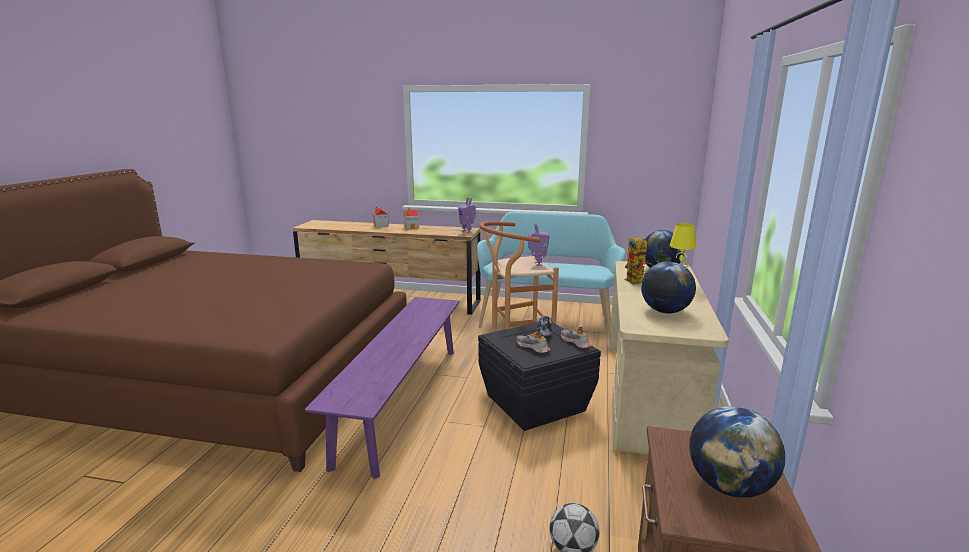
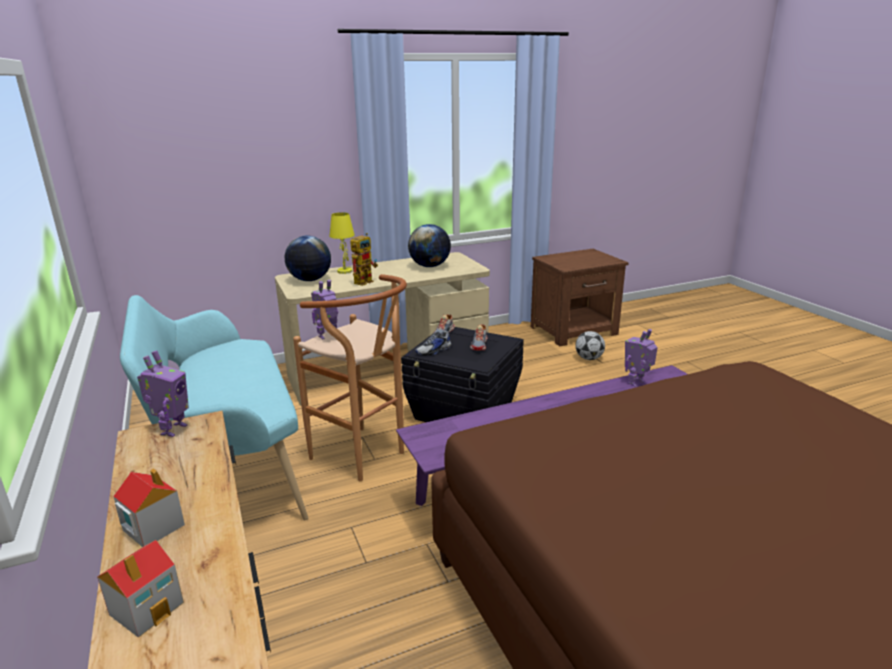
camera: 125 degrees left, 5 degrees up
globe [689,406,785,498] -> none
none -> toy robot [625,329,658,387]

